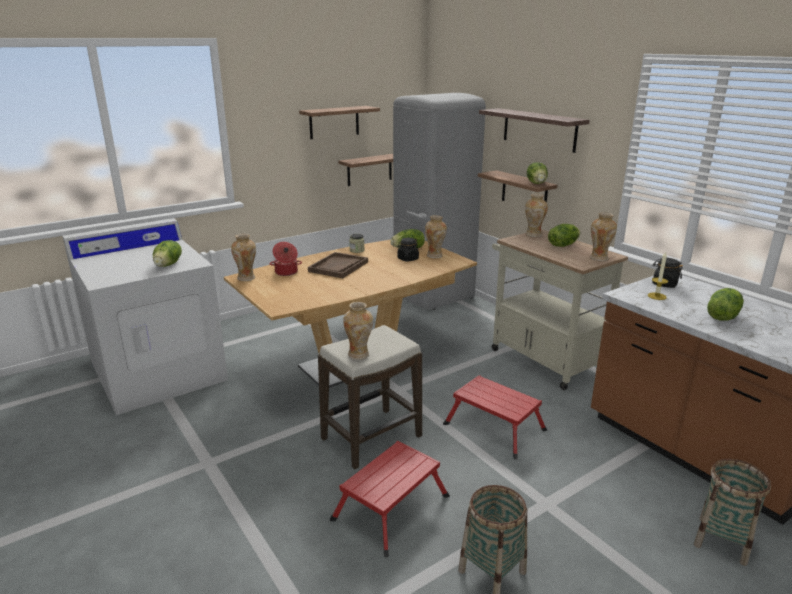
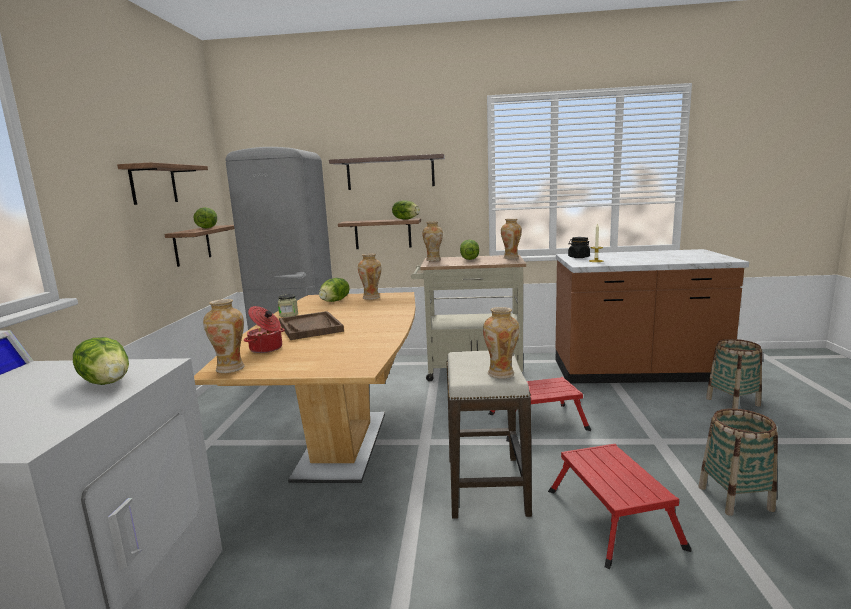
camera: 50 degrees left, 10 degrees down
black jar [397,238,419,262] -> none
lettuce [707,288,744,321] -> lettuce moved to [194,207,217,228]

